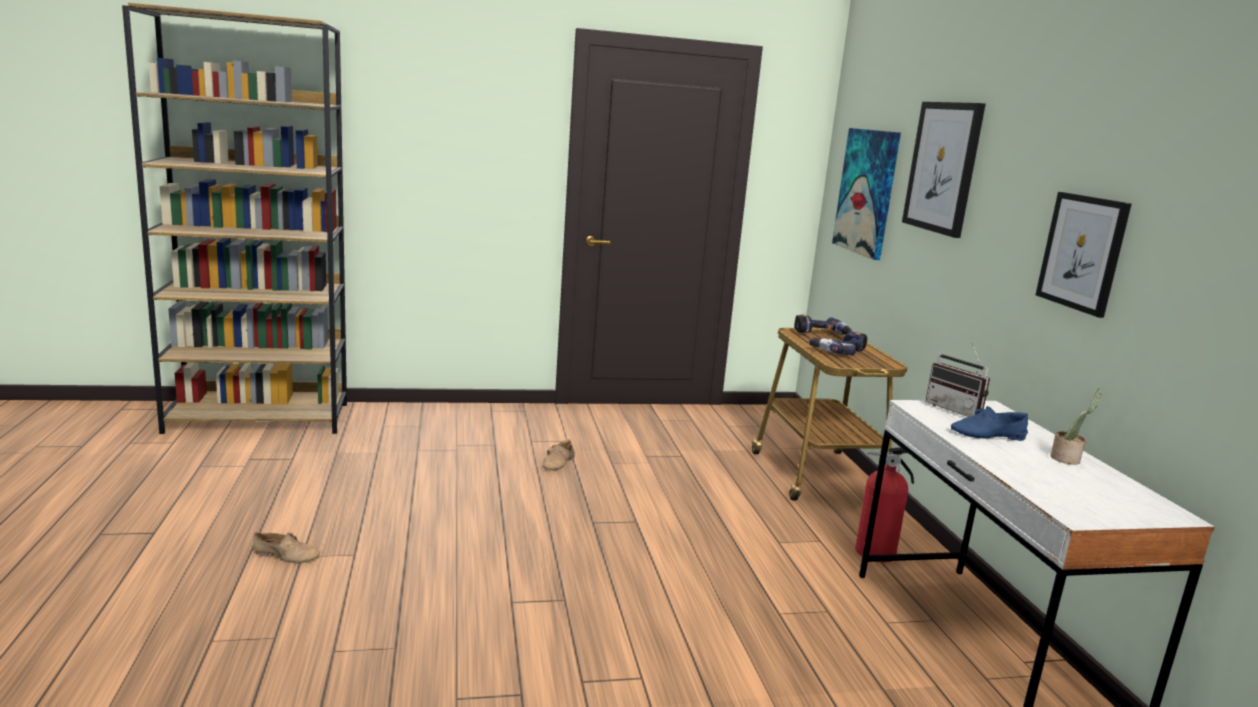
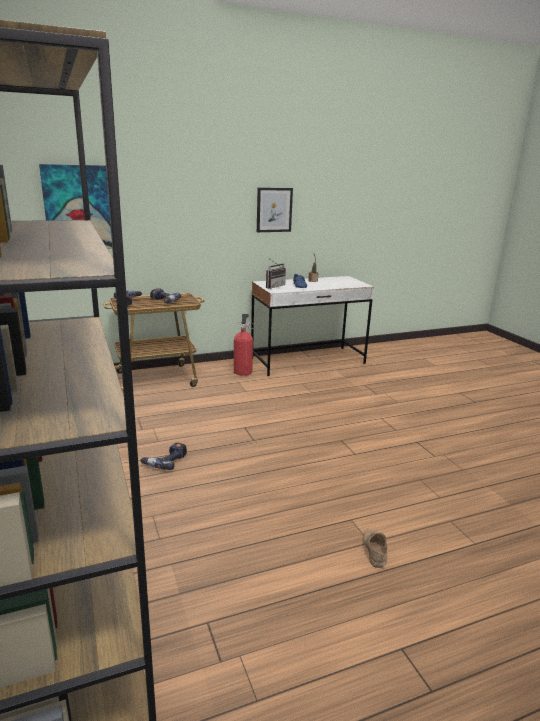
camera: 100 degrees left, 5 degrees up
beige shoe [543,439,575,470] -> power drill [140,443,187,470]
picture [902,102,986,238] -> none

